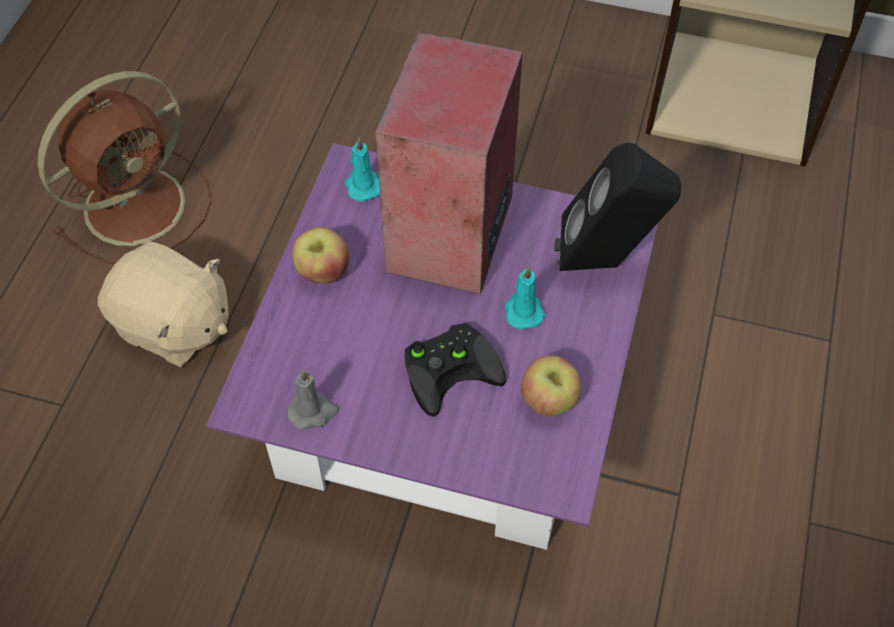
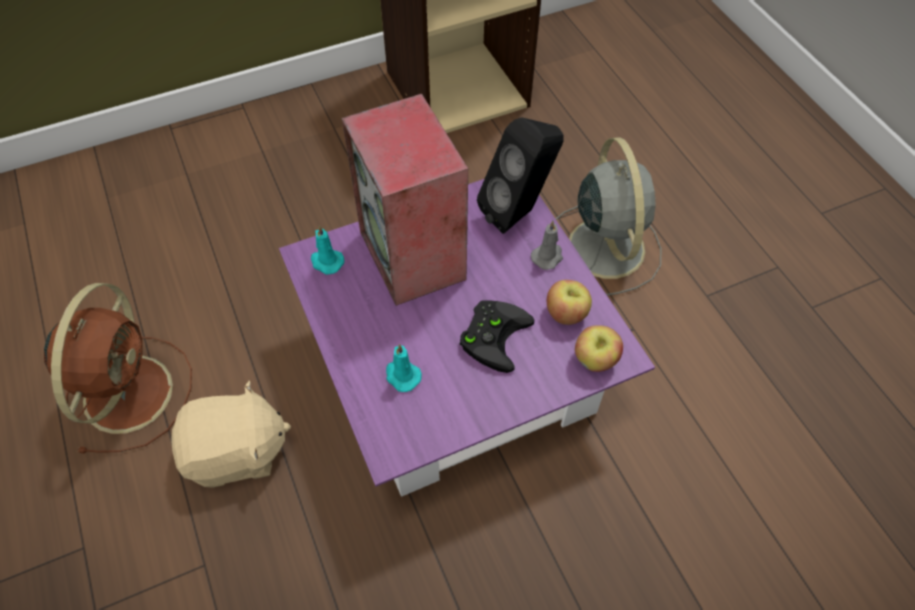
camera: 40 degrees left, 0 degrees up
grey candle [287,370,339,430] -> grey candle moved to [531,221,563,270]
apple [292,227,350,283] -> apple moved to [575,325,623,372]
turquoise candle [505,266,545,329] -> turquoise candle moved to [386,344,422,392]
none -> grey fan [556,137,661,296]

